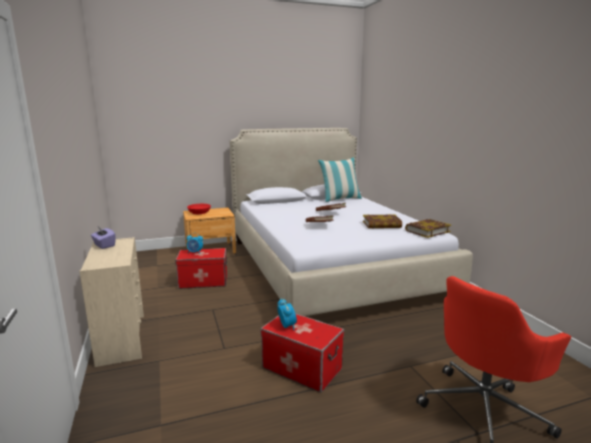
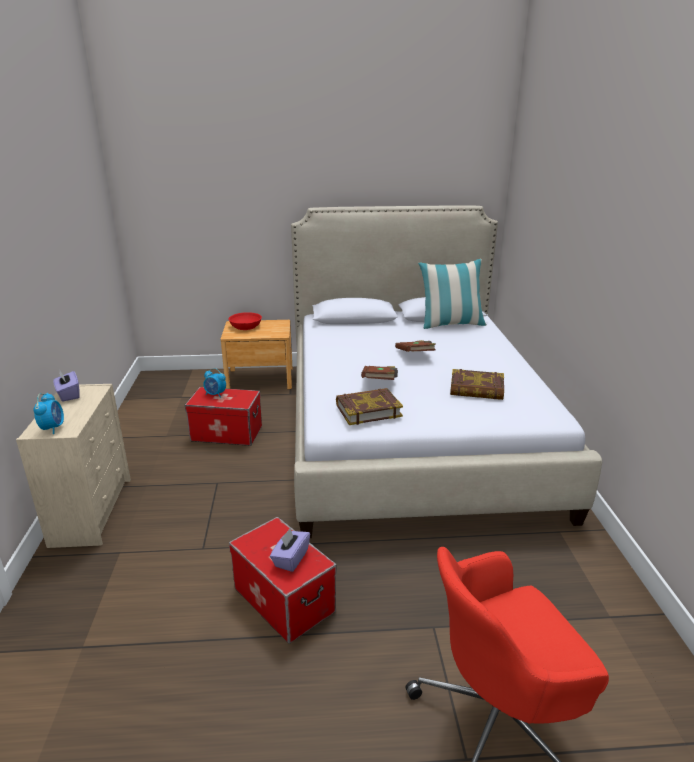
camera: 15 degrees right, 10 degrees up
alarm clock [277,298,297,330] -> alarm clock moved to [33,393,64,434]
book [405,219,451,238] -> book moved to [336,388,403,425]
none -> purple tissue box [270,527,310,572]

